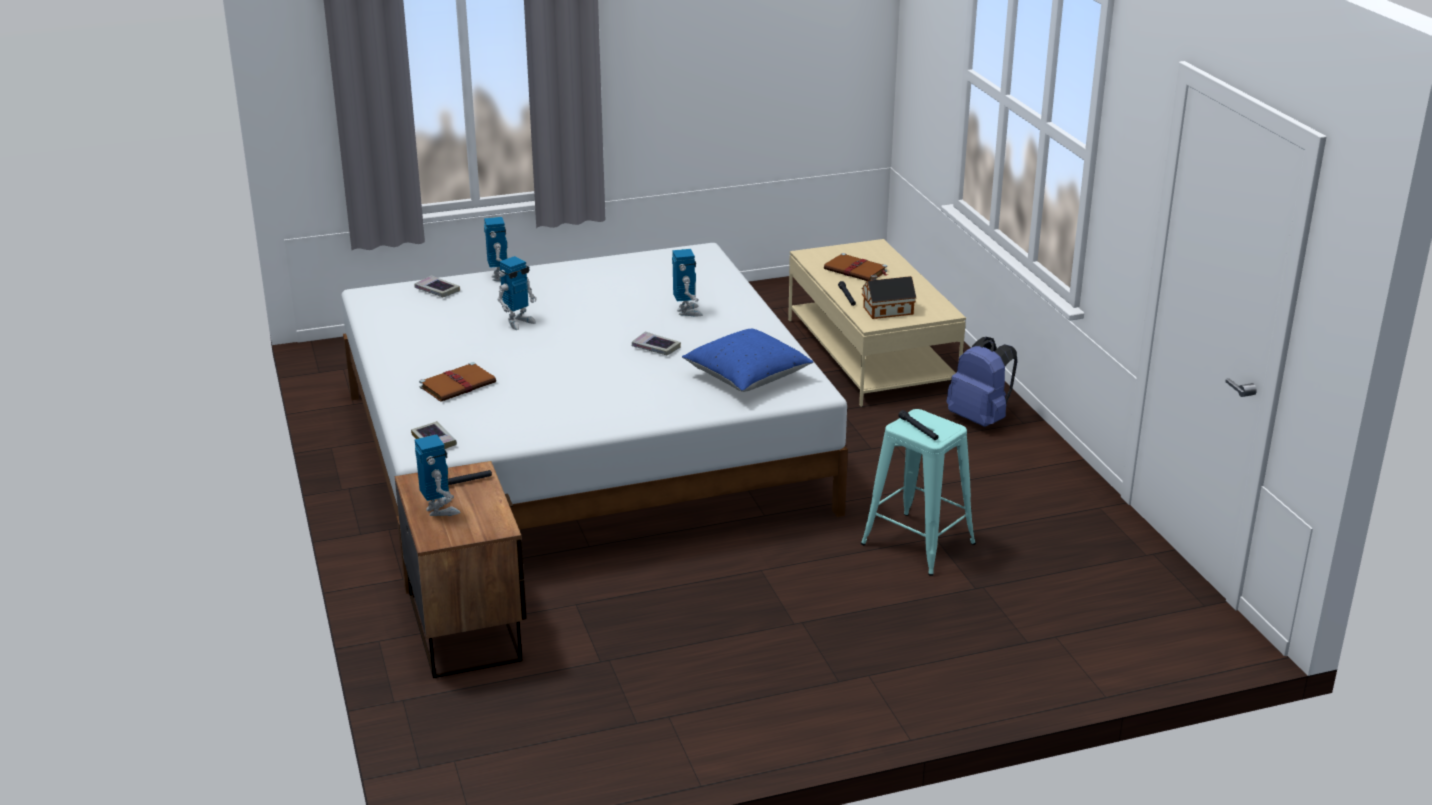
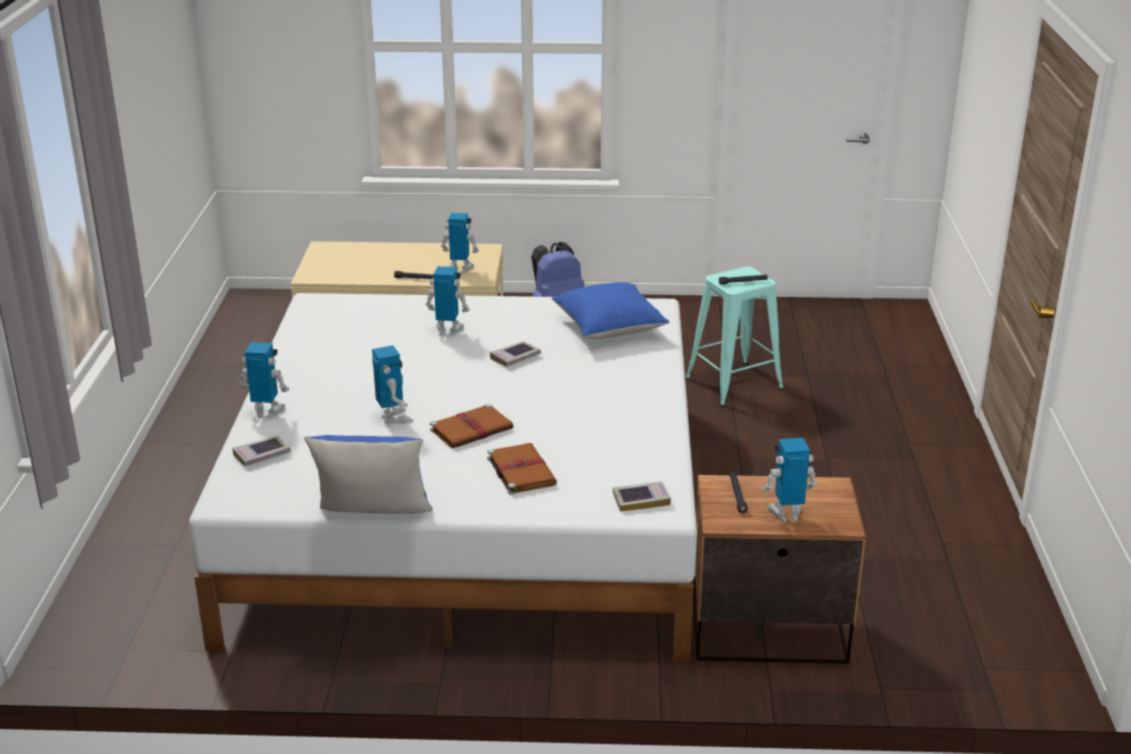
camera: 70 degrees left, 0 degrees up
brown book [824,253,888,281] -> brown book moved to [430,403,513,448]
toy house [862,275,916,319] -> toy robot [441,213,479,274]
none -> blue pillow [304,435,433,514]

